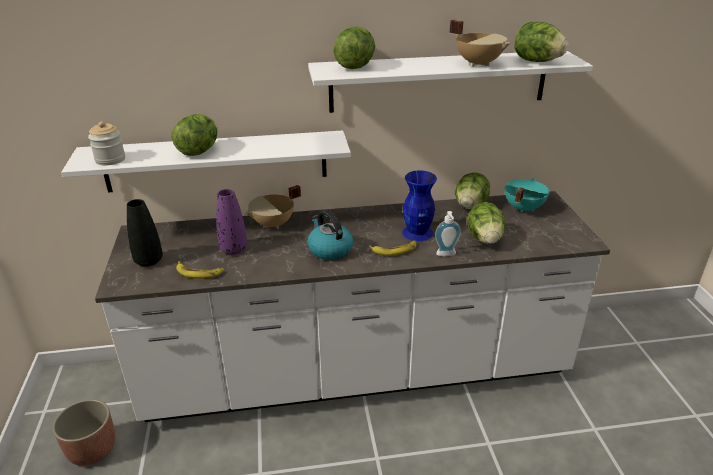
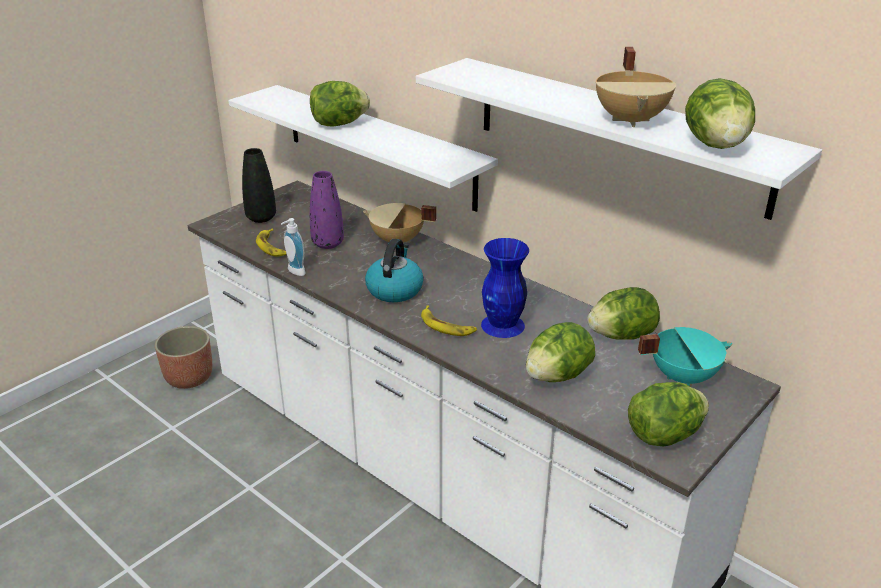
camera: 50 degrees right, 0 degrees up
jar [88,122,125,165] -> none
lettuce [333,26,375,69] -> lettuce moved to [628,382,709,446]
soap dispenser [435,211,461,257] -> soap dispenser moved to [281,218,306,276]

